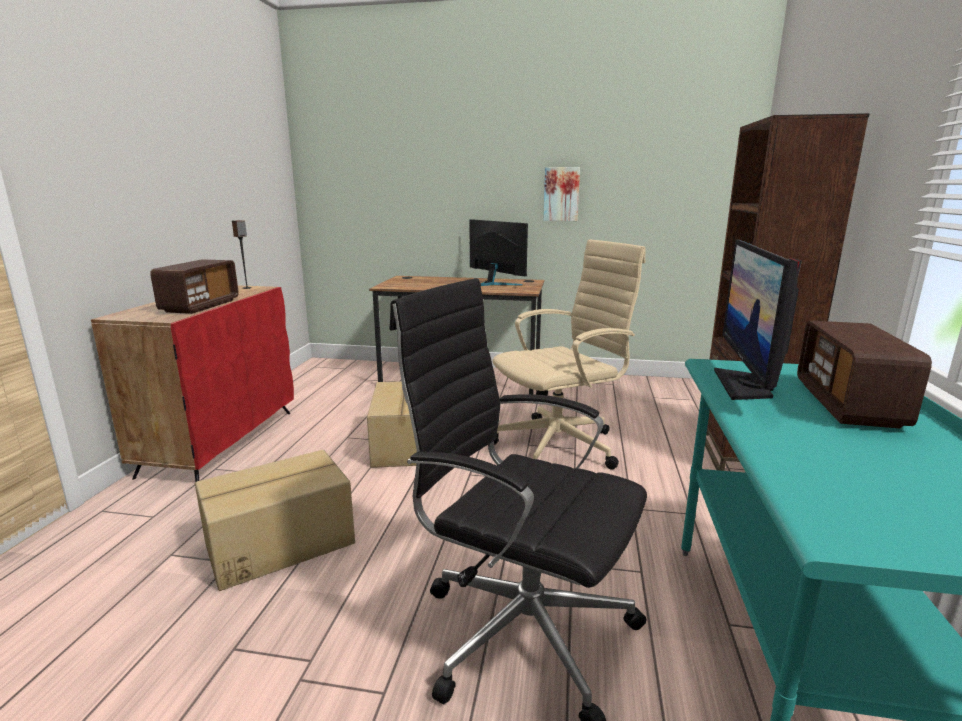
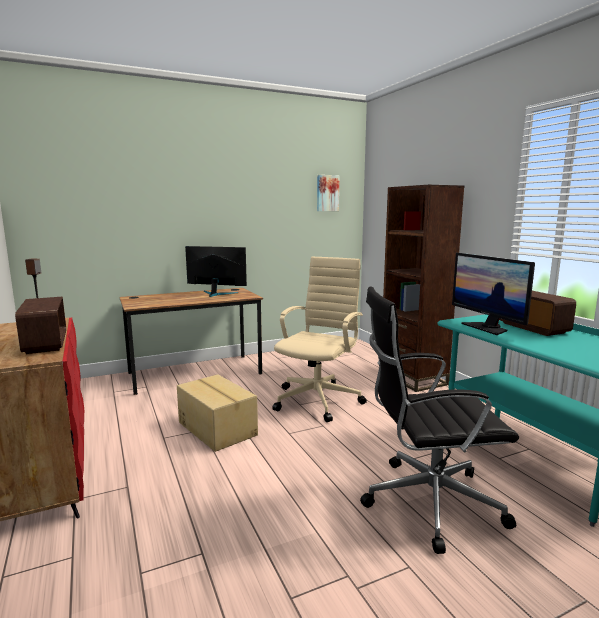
camera: 35 degrees left, 5 degrees down
cardboard box [195,450,355,591] -> none
picture [543,167,580,221] -> picture moved to [317,175,340,211]

